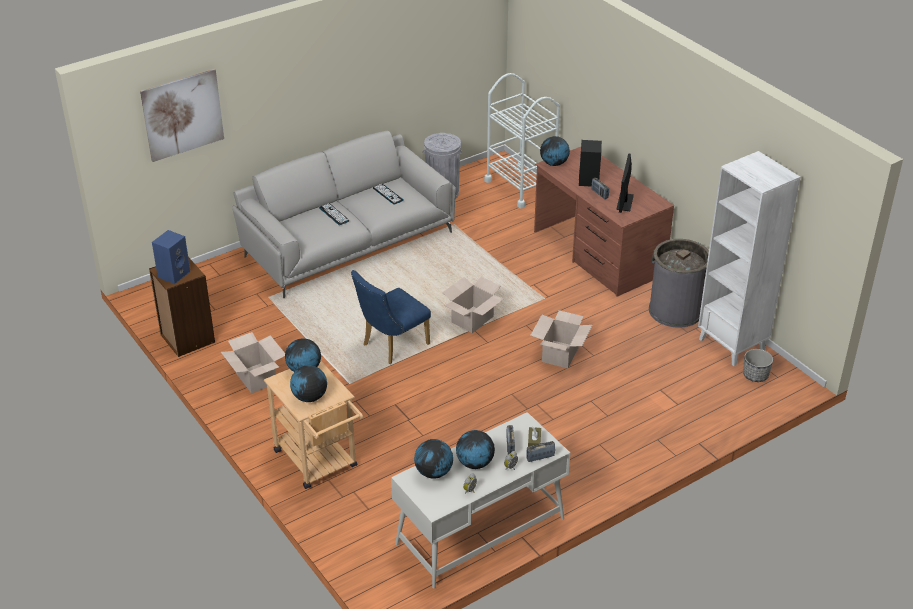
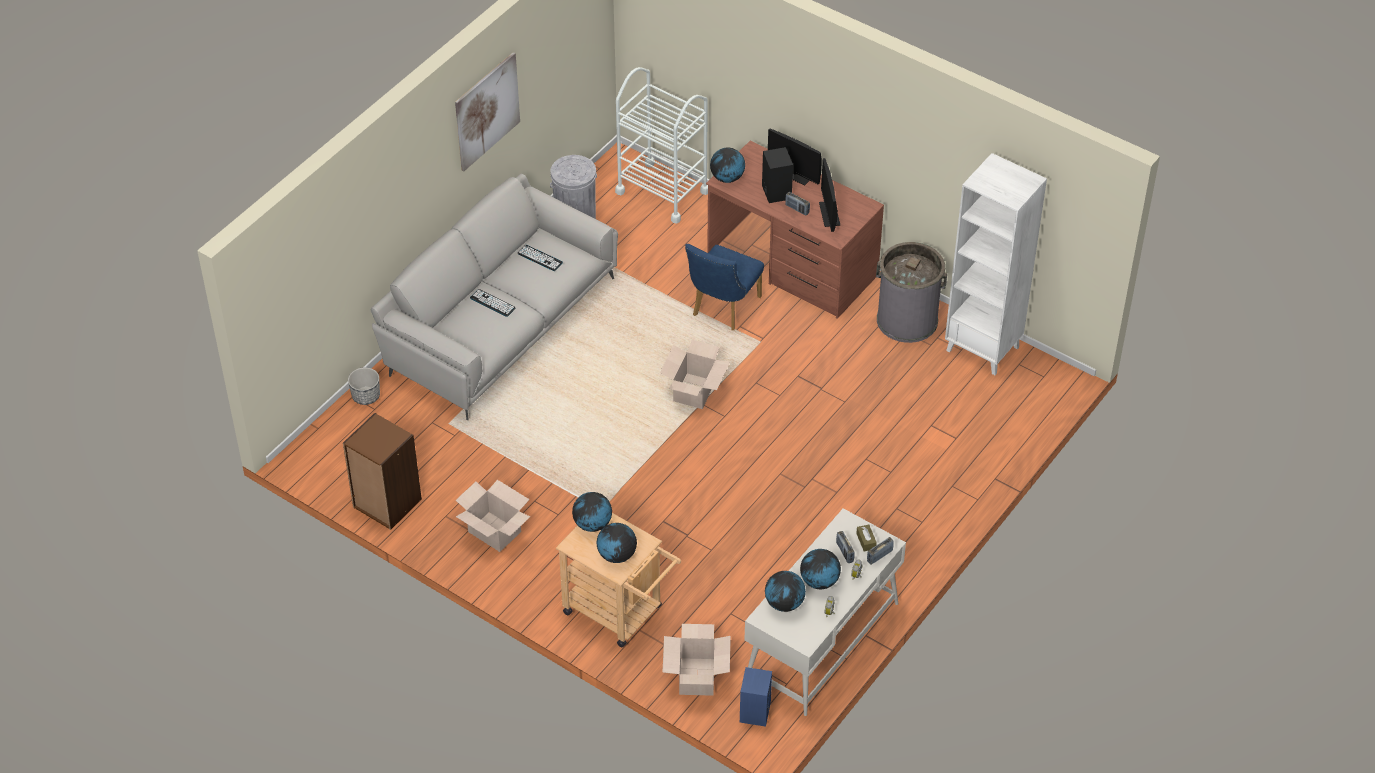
camera: 20 degrees left, 10 degrees up
picture [140,69,224,162] -> picture moved to [455,52,520,171]
blue speaker [152,230,191,284] -> blue speaker moved to [740,667,772,727]
blue chair [351,270,431,364] -> blue chair moved to [685,244,764,330]
cardboard box [530,310,592,368] -> cardboard box moved to [662,624,731,696]
planter [743,349,773,382] -> planter moved to [348,367,380,405]
none -> monitor [768,128,822,186]

